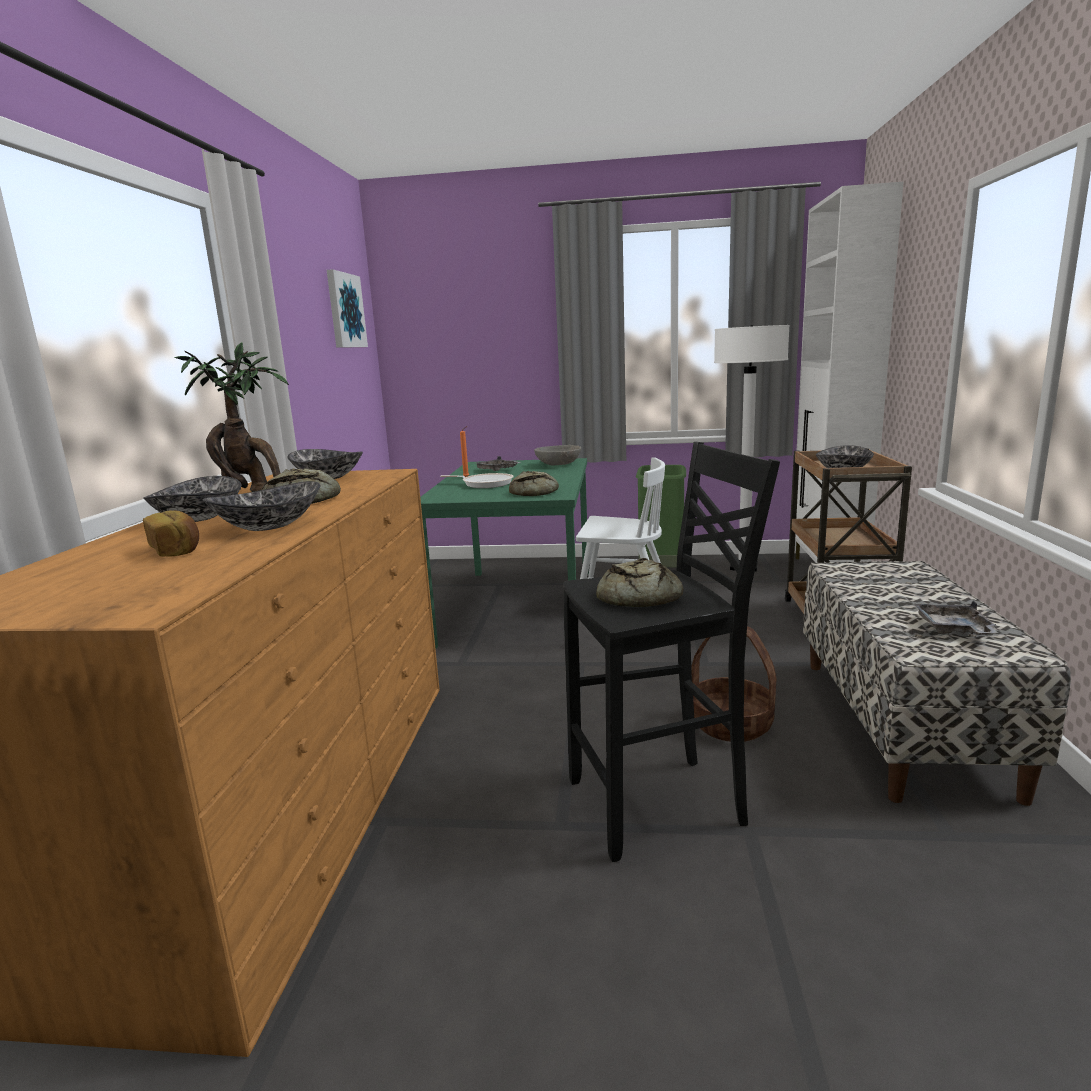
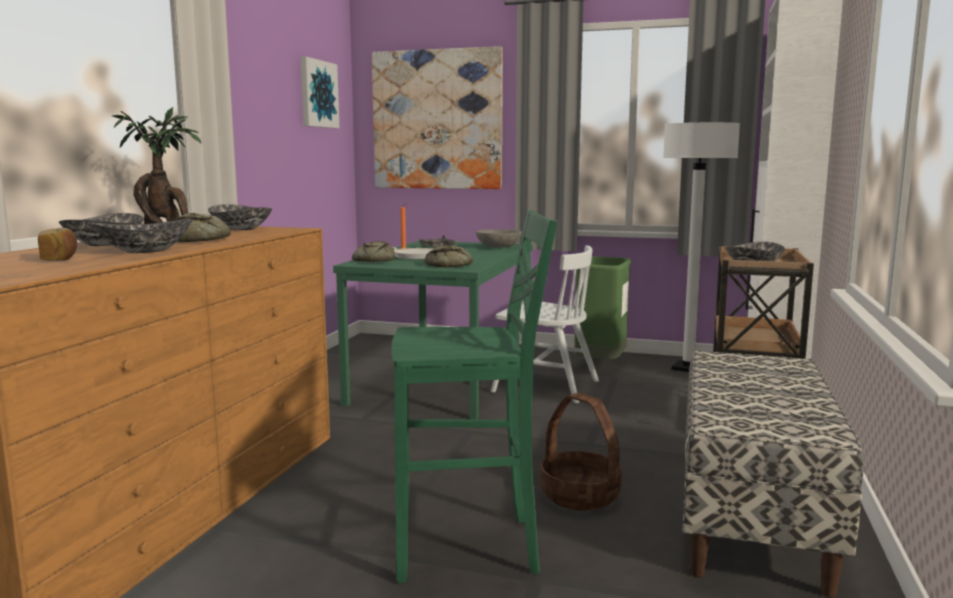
camera: 10 degrees right, 5 degrees down
black stool [563,442,780,862] -> green stool [391,210,557,583]
bread [596,558,683,607] -> bread moved to [352,241,395,262]
grey tray [914,601,998,635] -> none
none -> picture [372,46,503,189]

